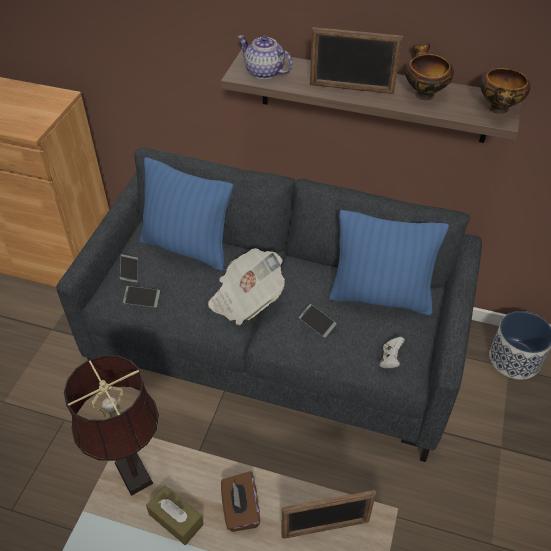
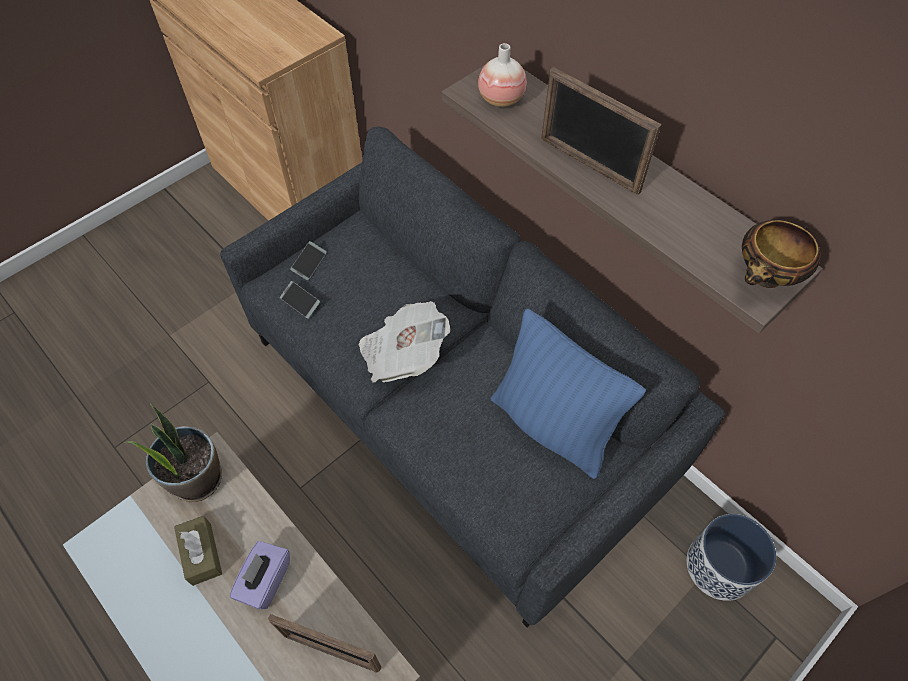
camera: 30 degrees right, 10 degrees up
brown table lamp [64,355,159,496] -> potted plant [125,403,222,502]
blue pillow [140,157,233,271] -> none
brown tissue box [221,471,260,532] -> purple tissue box [230,541,290,610]
teapot [238,35,293,79] -> vase [478,43,527,107]
phone [299,304,337,338] -> none
white game controller [380,337,405,368] -> none
bowl [405,43,454,100] -> none

